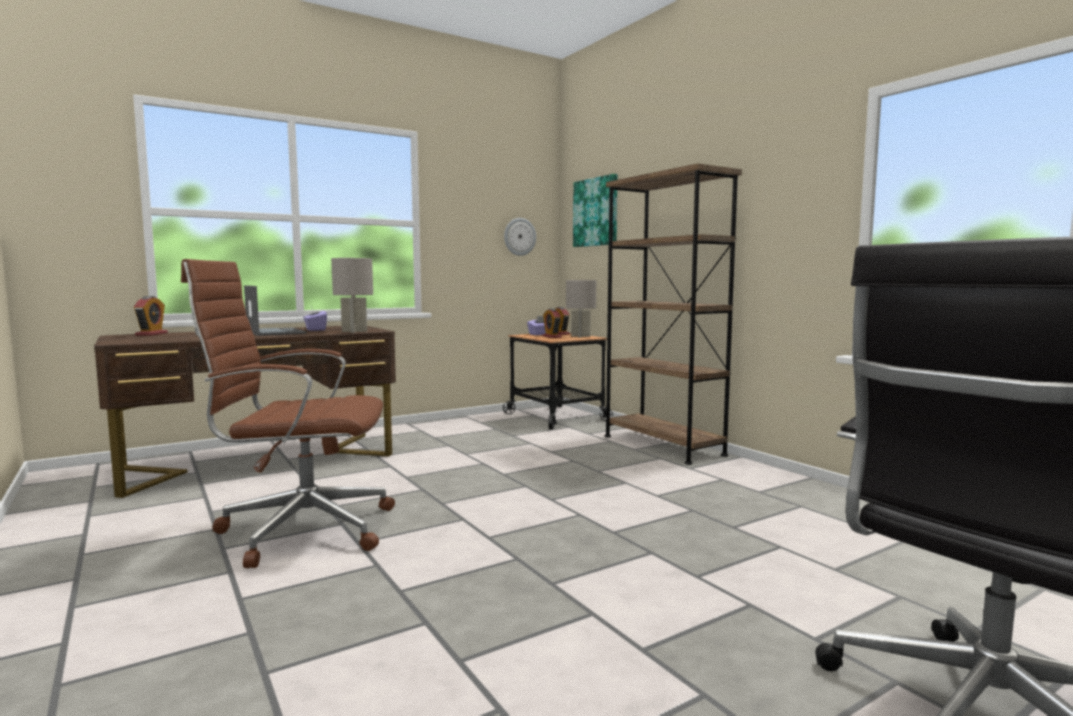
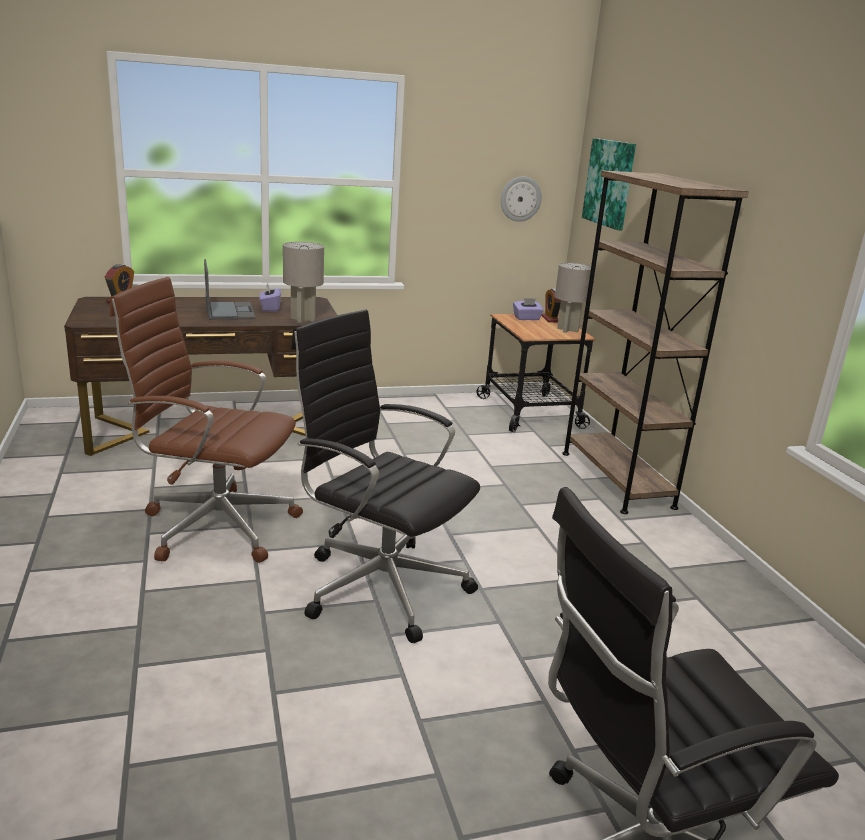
camera: 15 degrees right, 15 degrees up
alarm clock [542,308,562,338] -> none
none -> black office chair [291,309,480,643]

